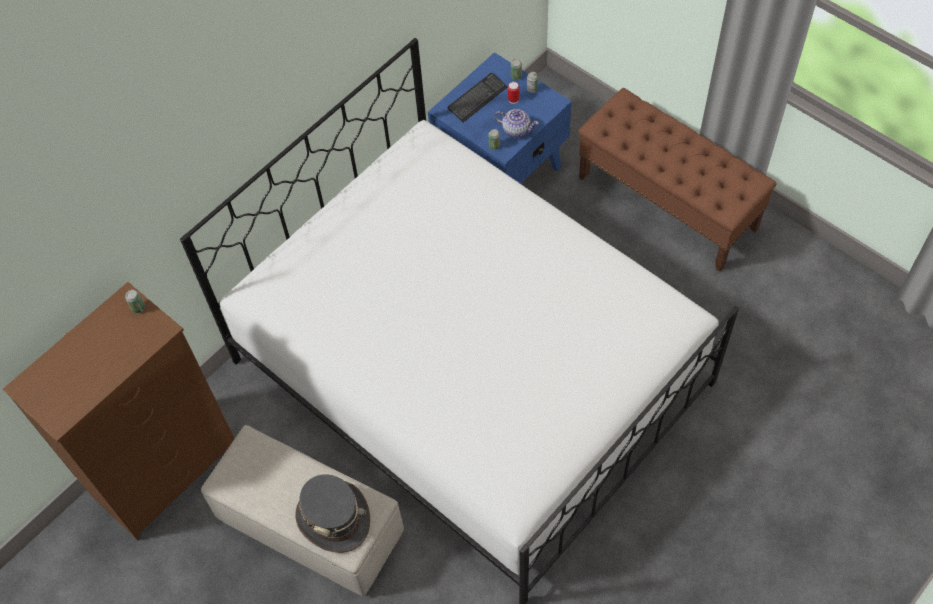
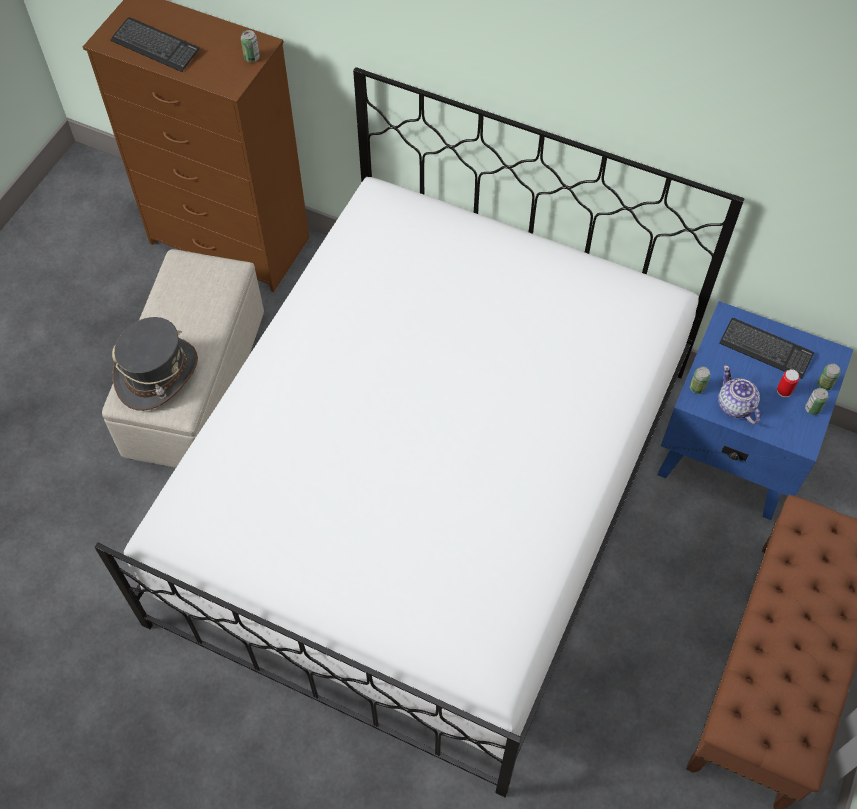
camera: 70 degrees right, 0 degrees up
teapot [494,109,539,138] -> teapot turned 150 degrees clockwise [718,365,760,424]
none -> keyboard [111,17,199,72]

